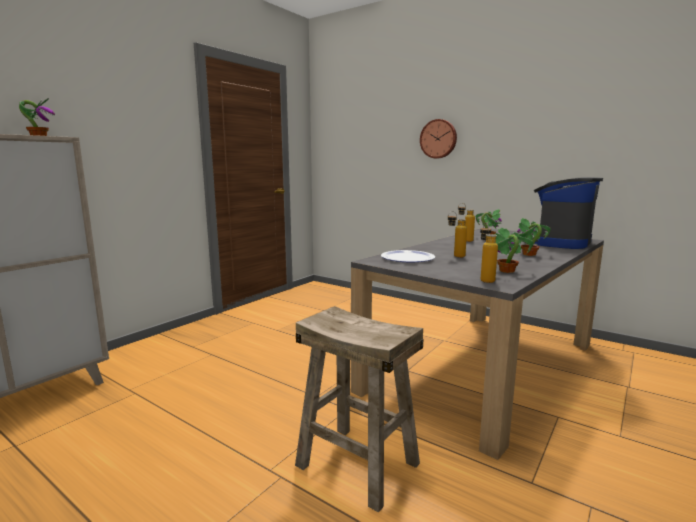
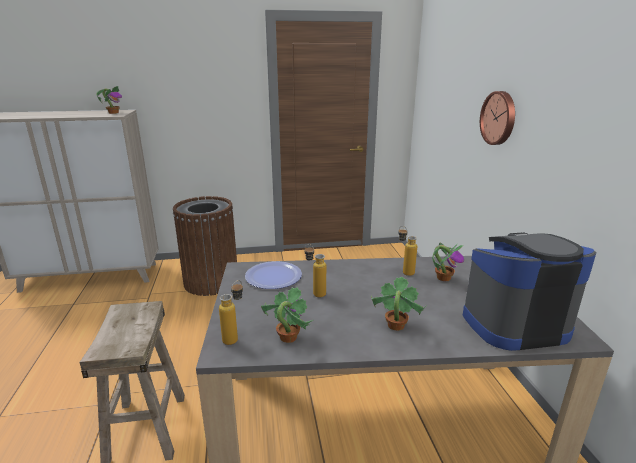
camera: 45 degrees right, 10 degrees up
none -> brown trash can [173,196,237,296]

